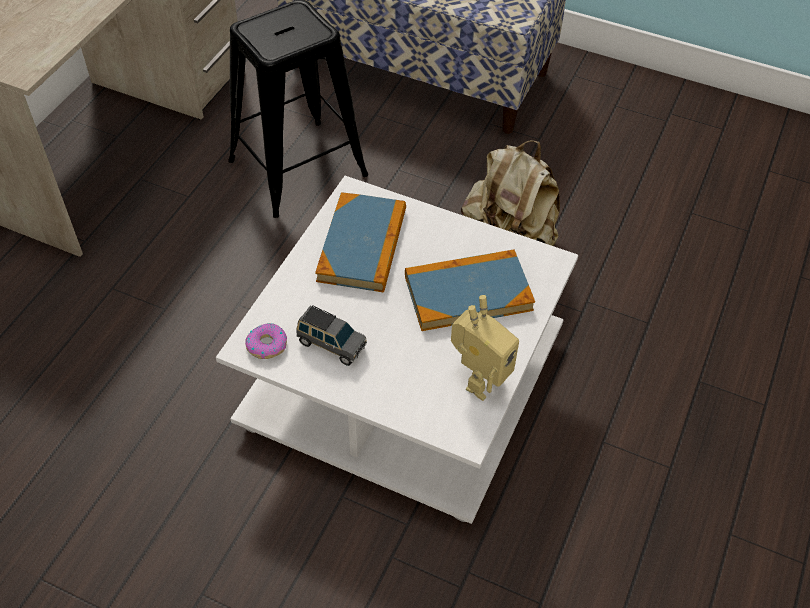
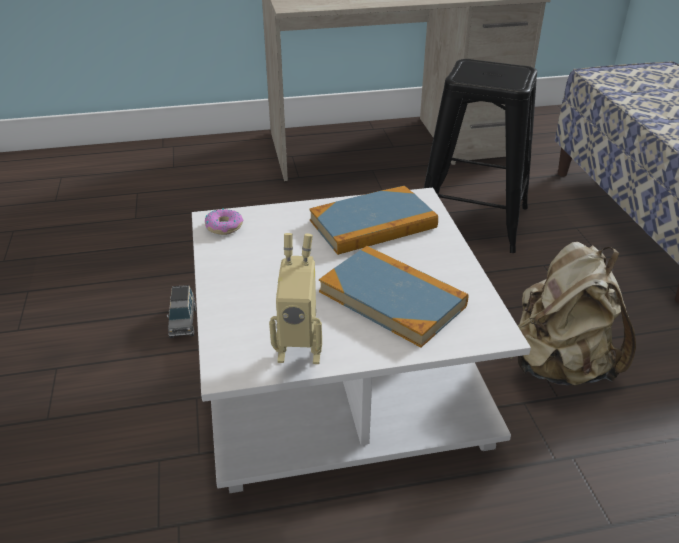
camera: 55 degrees right, 15 degrees down
grey toy car [297,305,367,366] -> grey toy car moved to [167,285,196,338]

